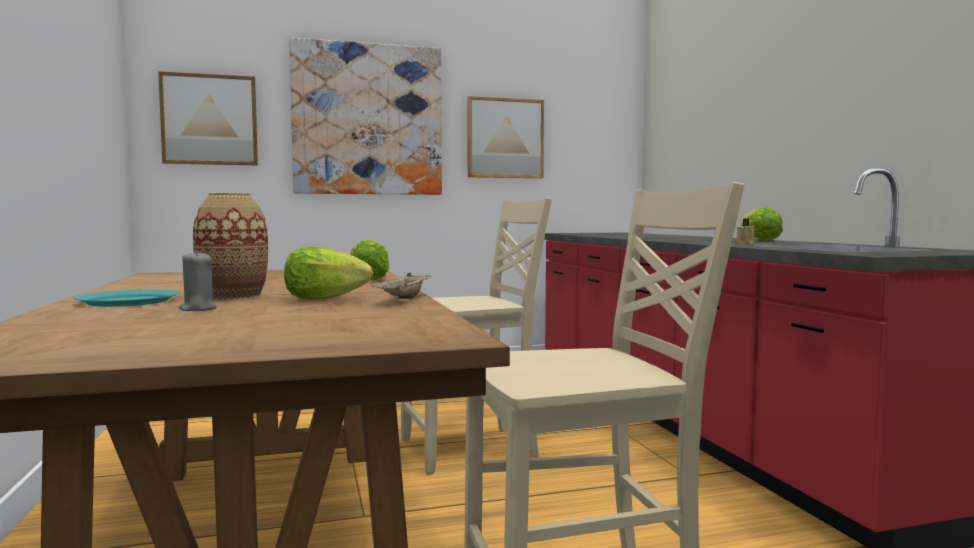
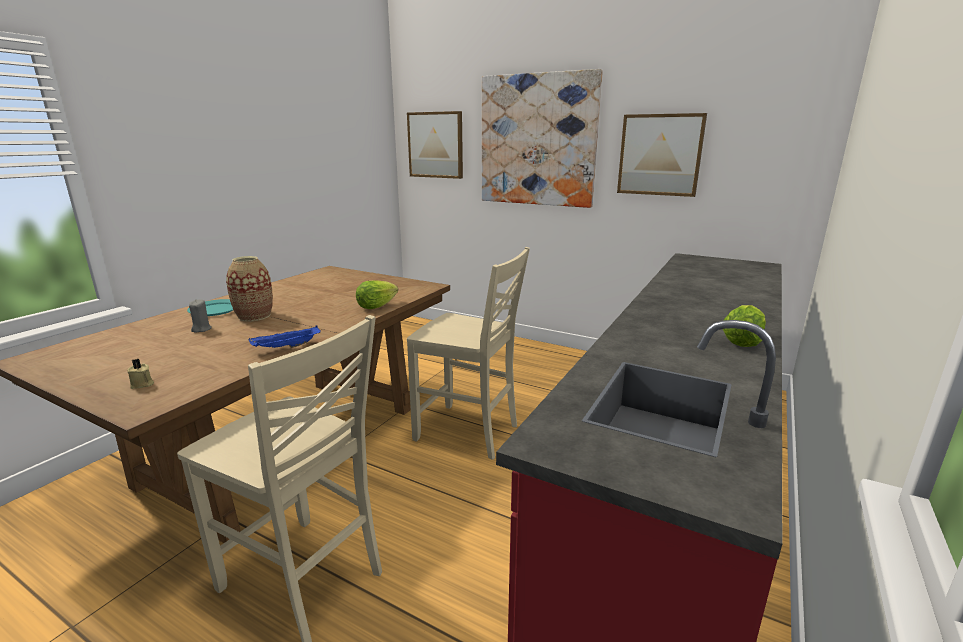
camera: 45 degrees right, 15 degrees up
lettuce [284,247,373,300] -> none
beige tray [371,273,431,299] -> blue tray [249,325,321,348]
beige candle [736,219,755,244] -> beige candle moved to [127,359,154,389]

